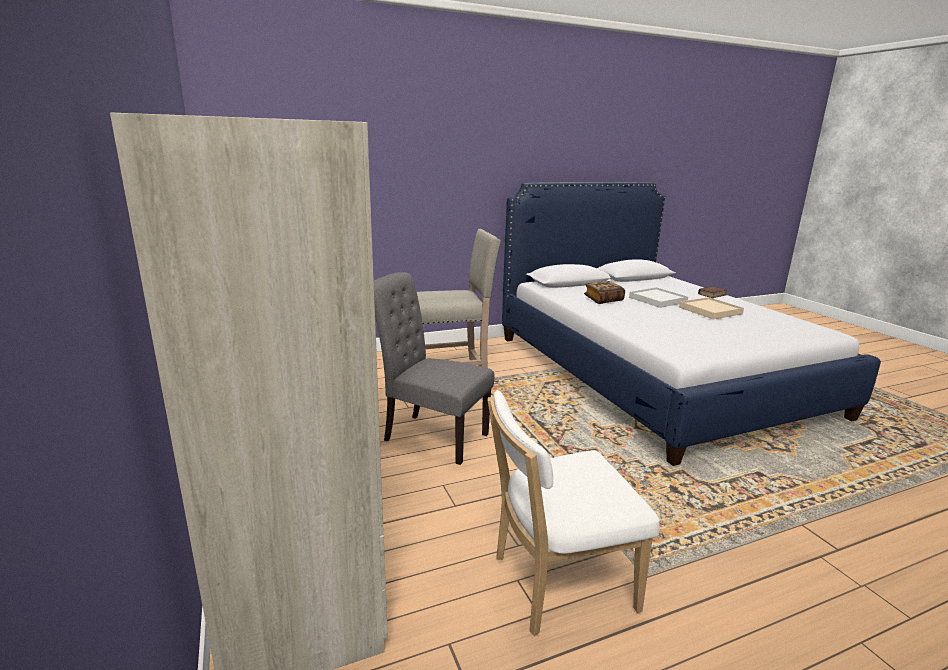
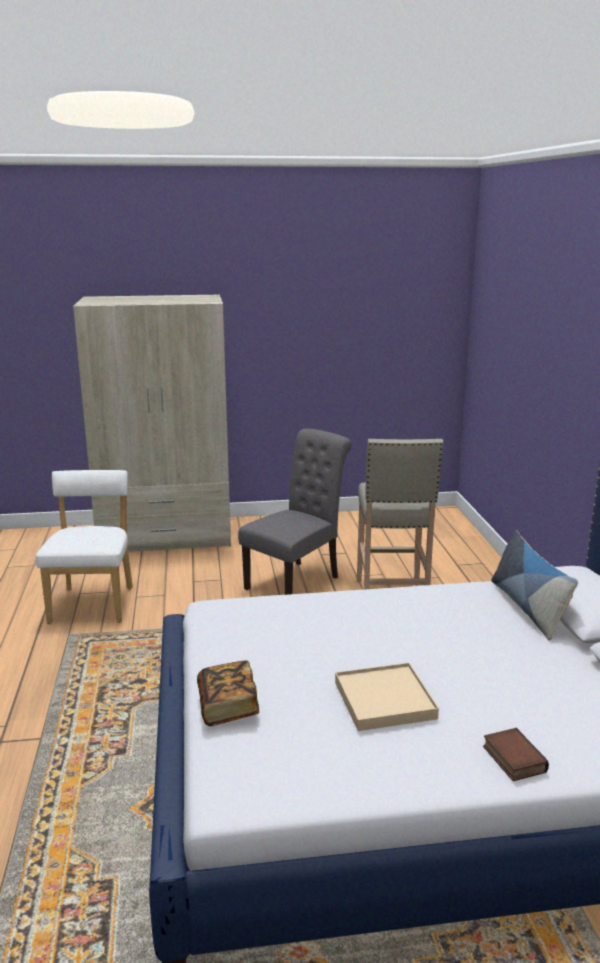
camera: 105 degrees right, 0 degrees up
book [584,281,625,304] -> book moved to [197,660,259,726]
white tray [629,287,688,308] -> none
none -> pillow [491,530,578,640]

